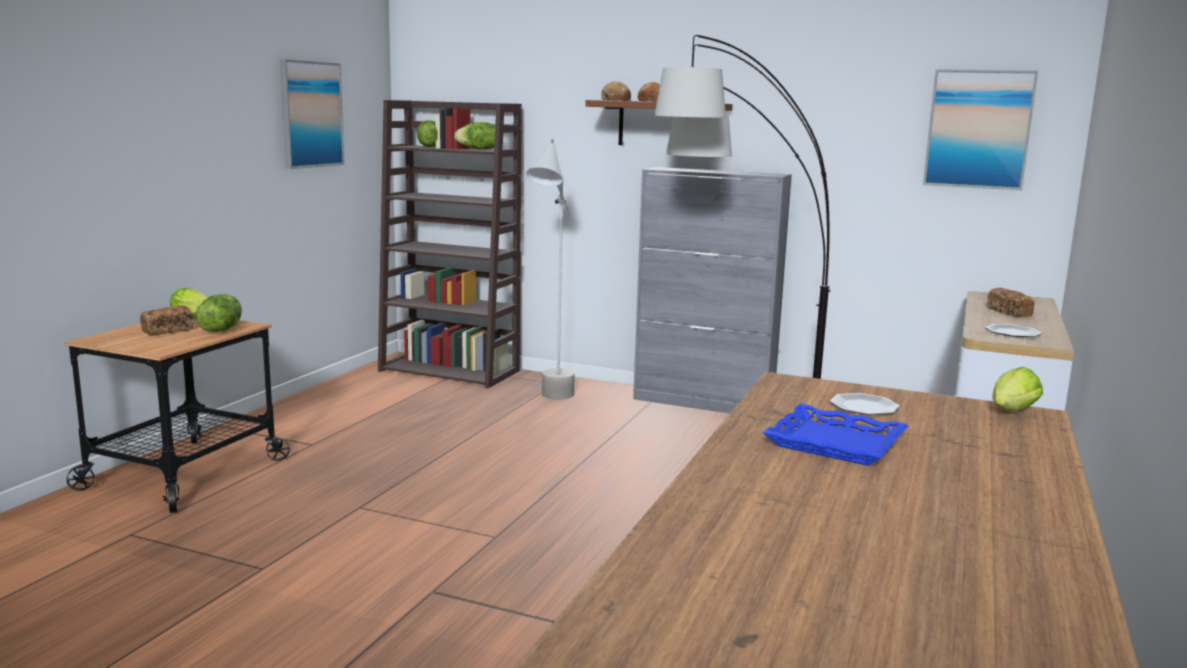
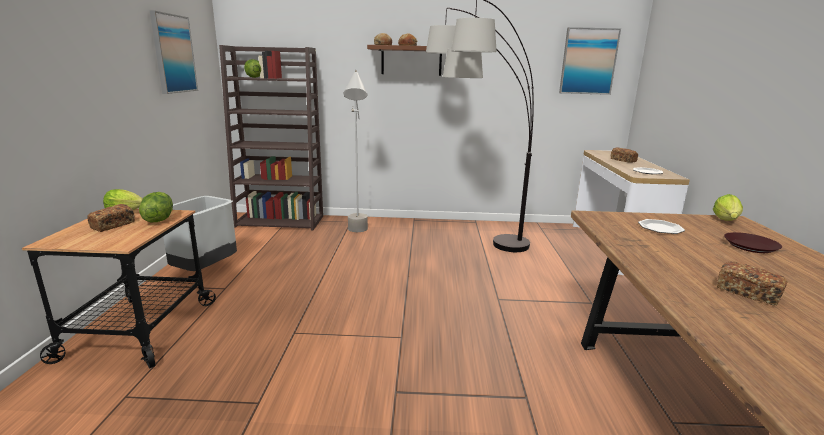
camera: 20 degrees left, 5 degrees up
lettuce [454,122,495,150] -> none
grey cabinet [633,167,792,414] -> none
blue tray [762,404,909,466] -> none
none -> grey trash can [163,196,237,271]
none -> bread [717,261,788,305]
none -> brown plate [724,232,782,253]

